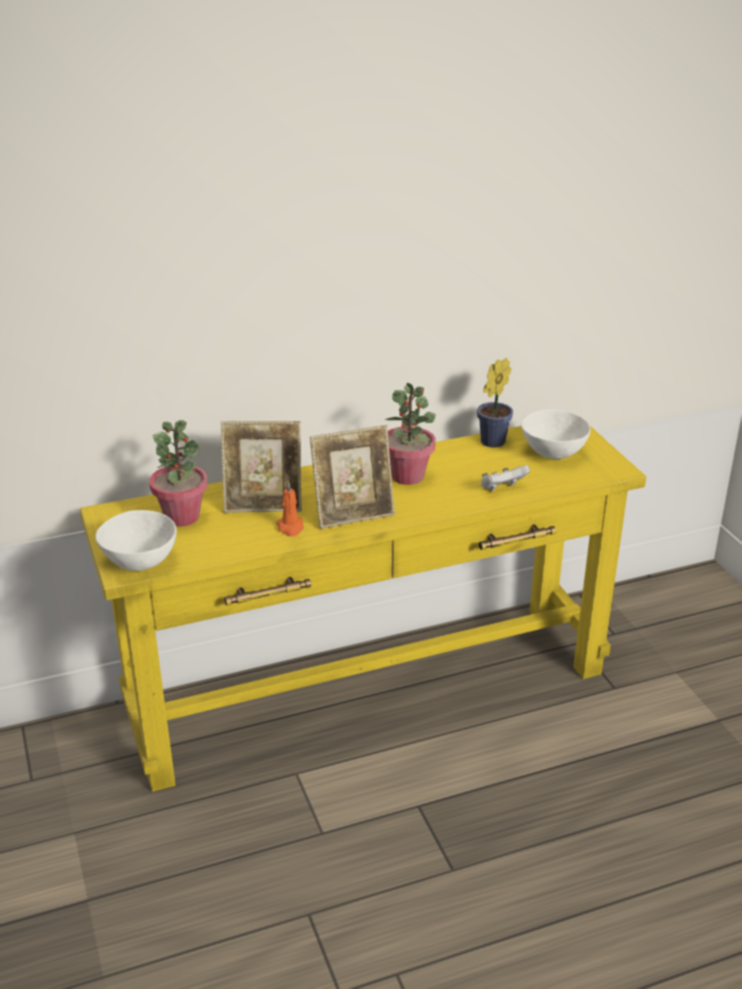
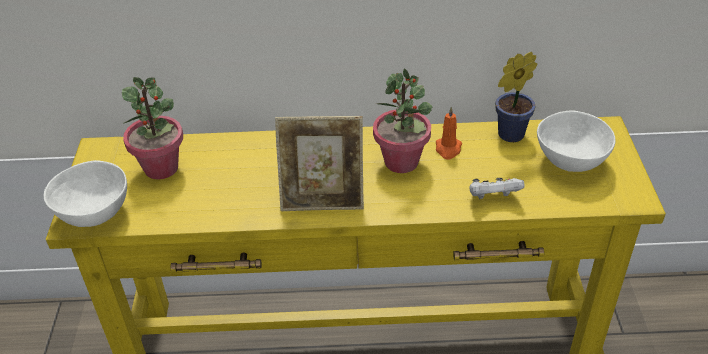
camera: 20 degrees right, 10 degrees up
picture frame [221,421,302,513] -> none
orange candle [276,481,304,537] -> orange candle moved to [436,107,462,160]

